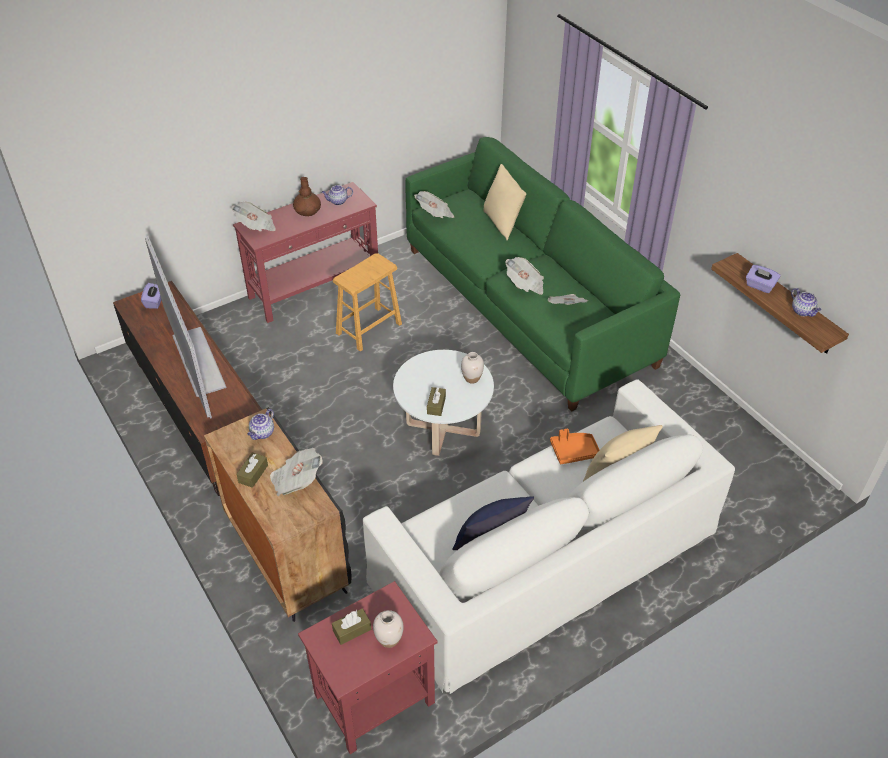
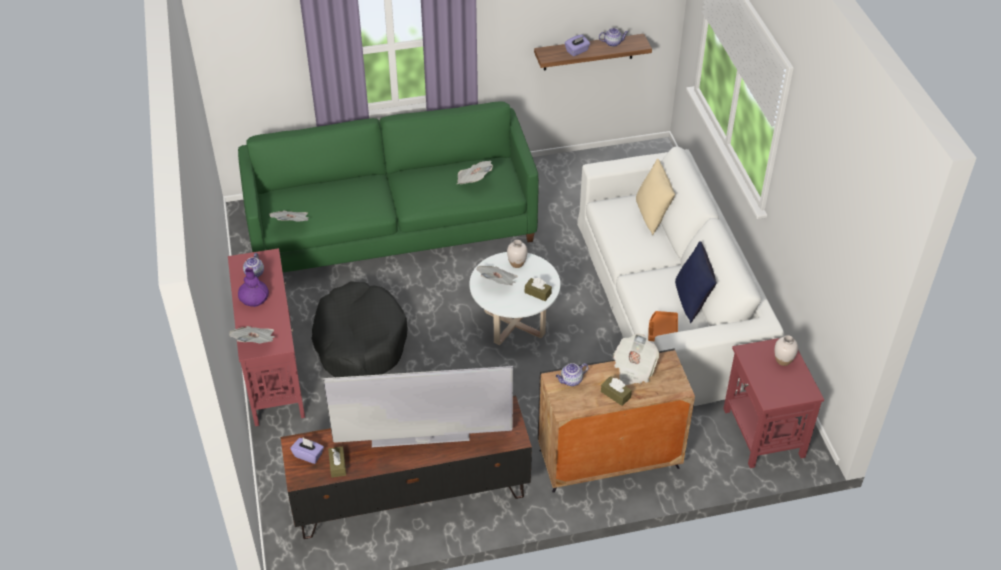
camera: 70 degrees left, 0 degrees up
teapot [247,409,274,440] -> teapot turned 105 degrees clockwise [556,363,588,386]
brown vase [293,177,321,216] -> purple vase [238,267,269,307]
brown tissue box [332,608,371,645] -> brown tissue box moved to [328,446,346,478]
brown stool [333,253,402,351] -> black dog bed [311,281,408,377]
beige pillow [483,164,526,240] -> none
newspaper [505,257,544,295] -> newspaper moved to [476,266,518,285]
orange tray [550,428,599,464] -> orange tray moved to [648,311,678,341]

